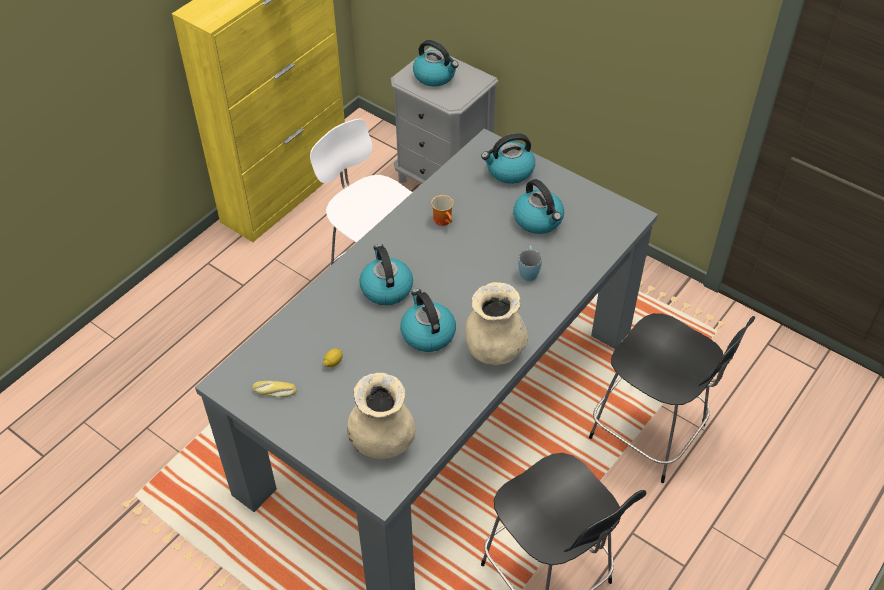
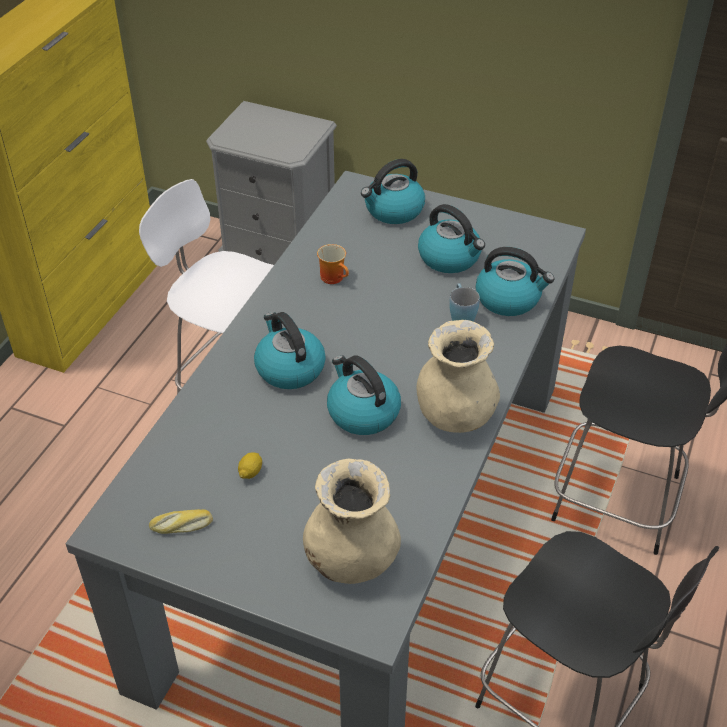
camera: 15 degrees left, 5 degrees down
kettle [413,40,459,87] -> kettle moved to [476,247,555,316]

